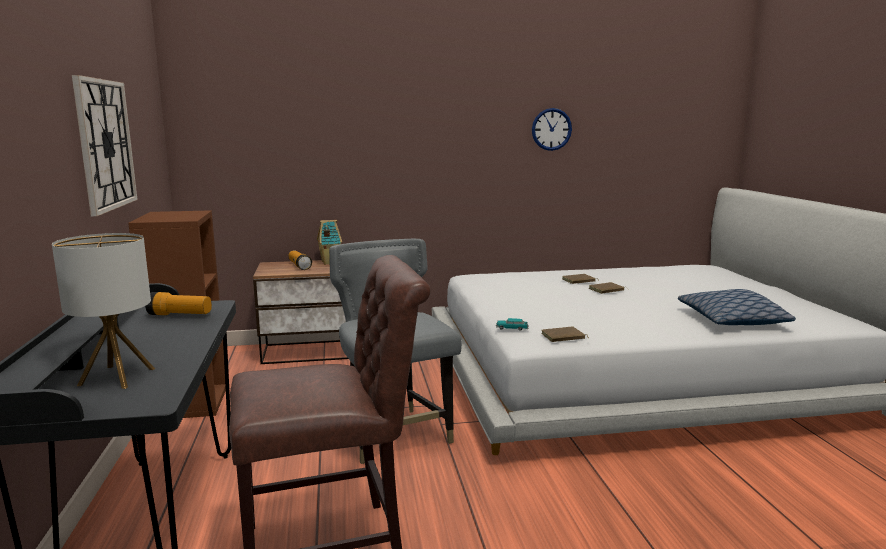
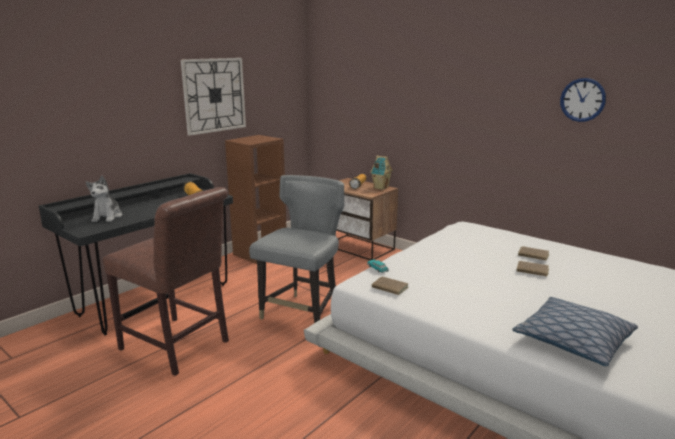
camera: 50 degrees right, 5 degrees up
table lamp [52,233,155,389] -> plush toy [86,176,122,222]

